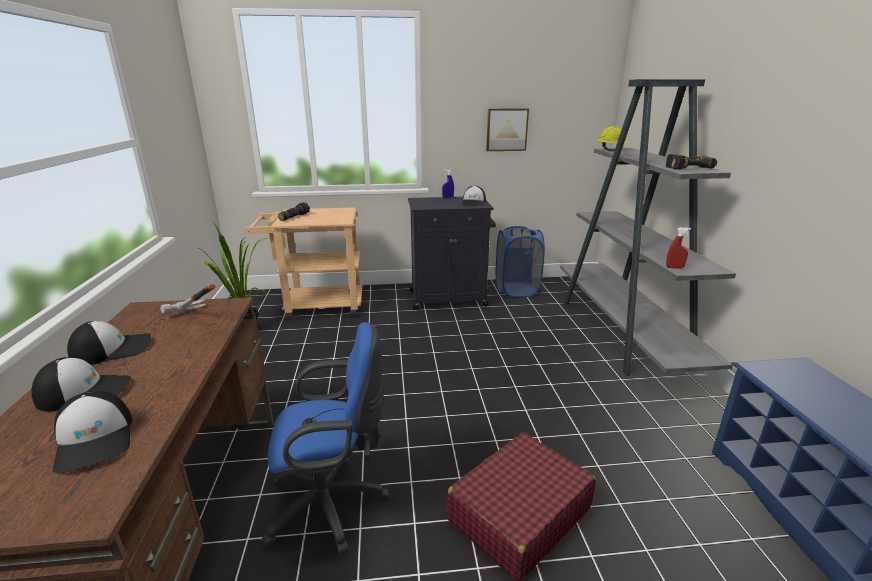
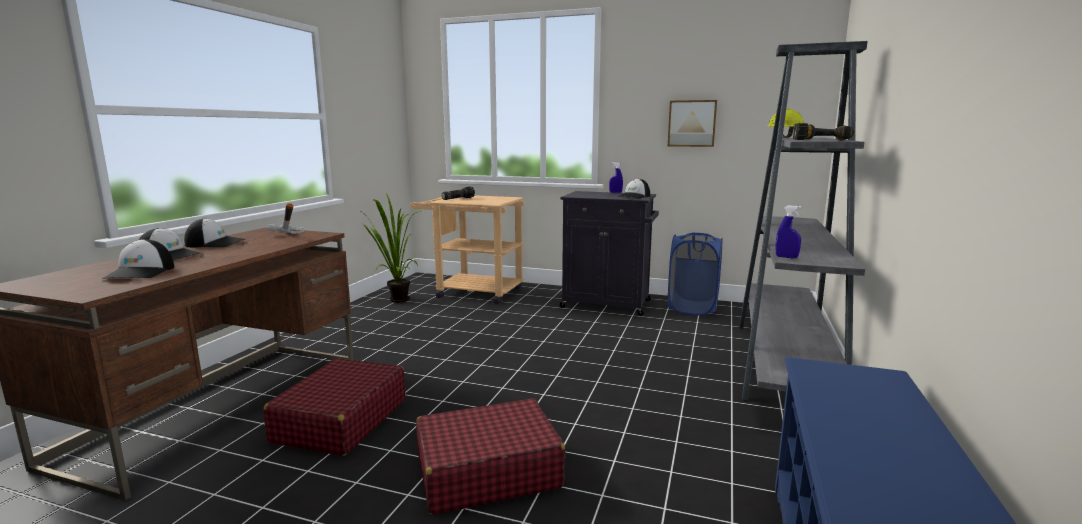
camera: 25 degrees right, 10 degrees down
blue office chair [261,322,389,555] -> red suitcase [263,358,405,456]
red spray bottle [666,227,691,269] -> blue spray bottle [775,205,802,258]

